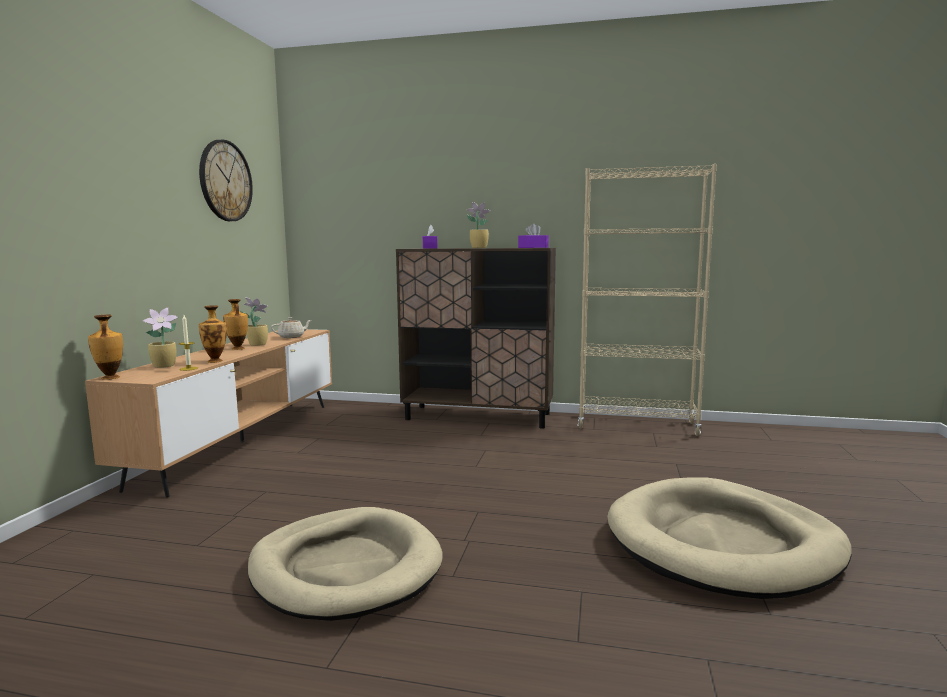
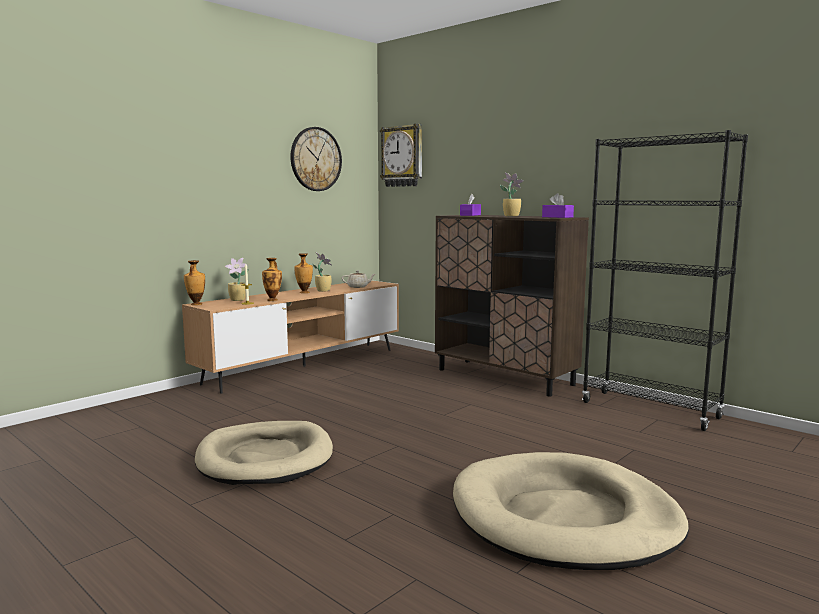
camera: 30 degrees right, 0 degrees up
beige bookcase [578,164,717,436] -> black bookcase [582,130,748,431]
none -> wall clock [380,124,422,187]

